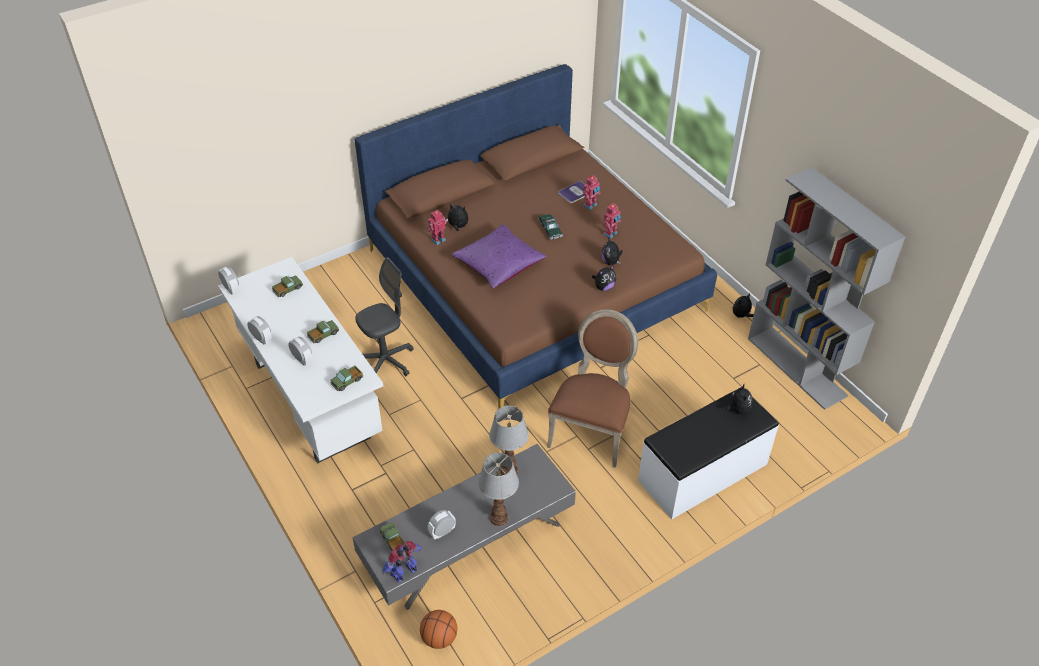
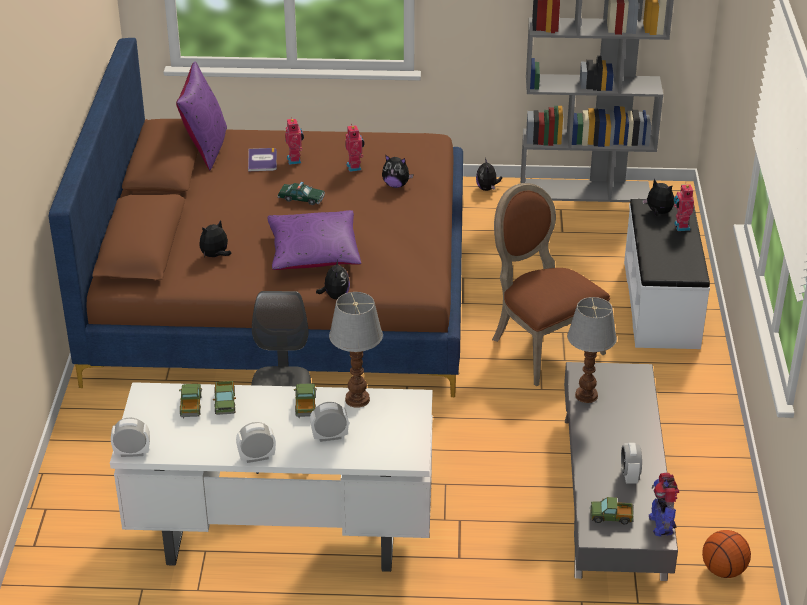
camera: 55 degrees left, 10 degrees down
toy truck [331,366,363,391] -> toy truck moved to [213,381,236,415]
toy robot [427,210,446,245] -> toy robot moved to [674,184,694,231]
table lamp [478,453,519,526] -> table lamp moved to [329,292,383,408]
plush toy [592,265,616,291] -> plush toy moved to [316,259,350,299]
none -> purple pillow [176,62,227,170]

